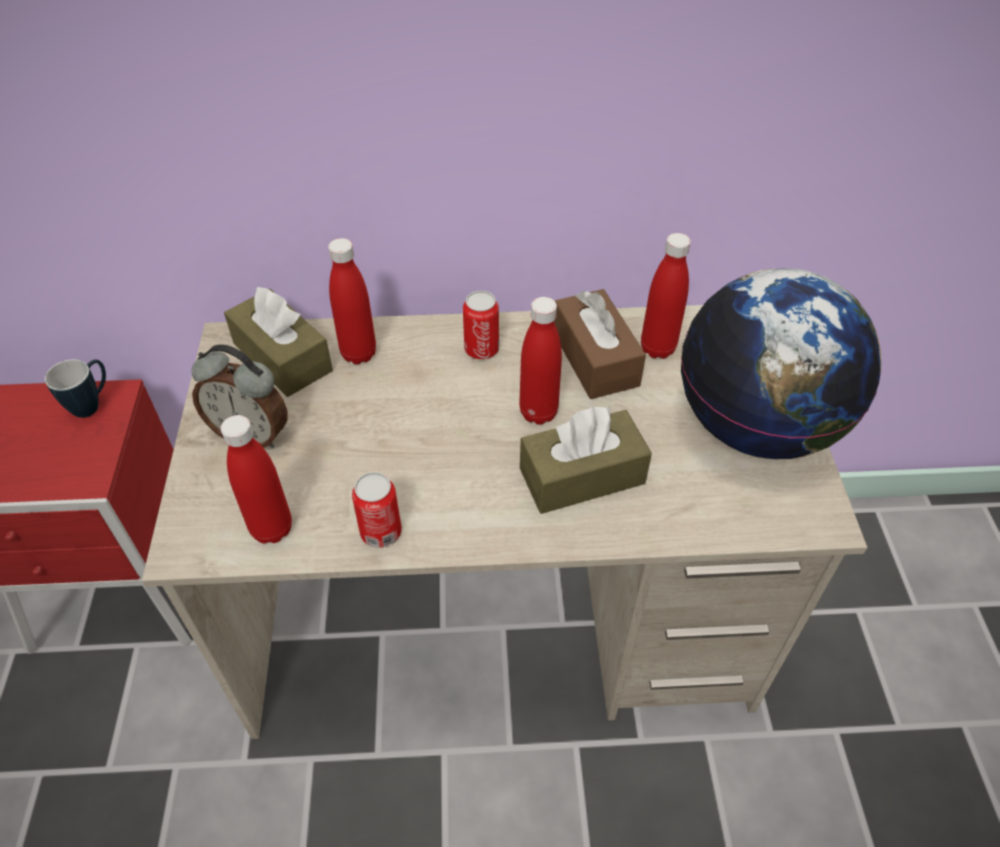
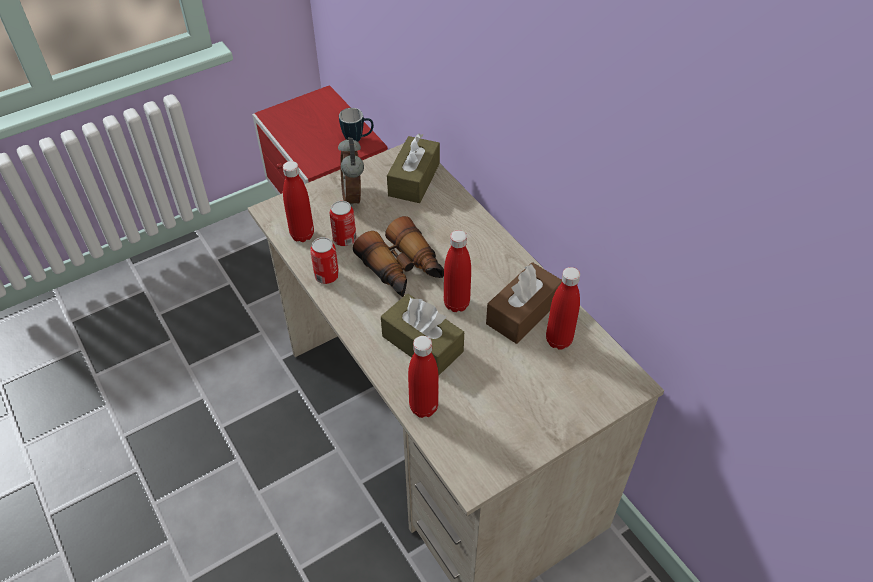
camera: 60 degrees right, 0 degrees up
red bottle [328,238,376,364] -> red bottle moved to [408,336,439,418]
can [463,291,499,359] -> can moved to [330,201,357,246]
globe [681,268,881,459] -> none
none -> binoculars [353,216,444,297]

